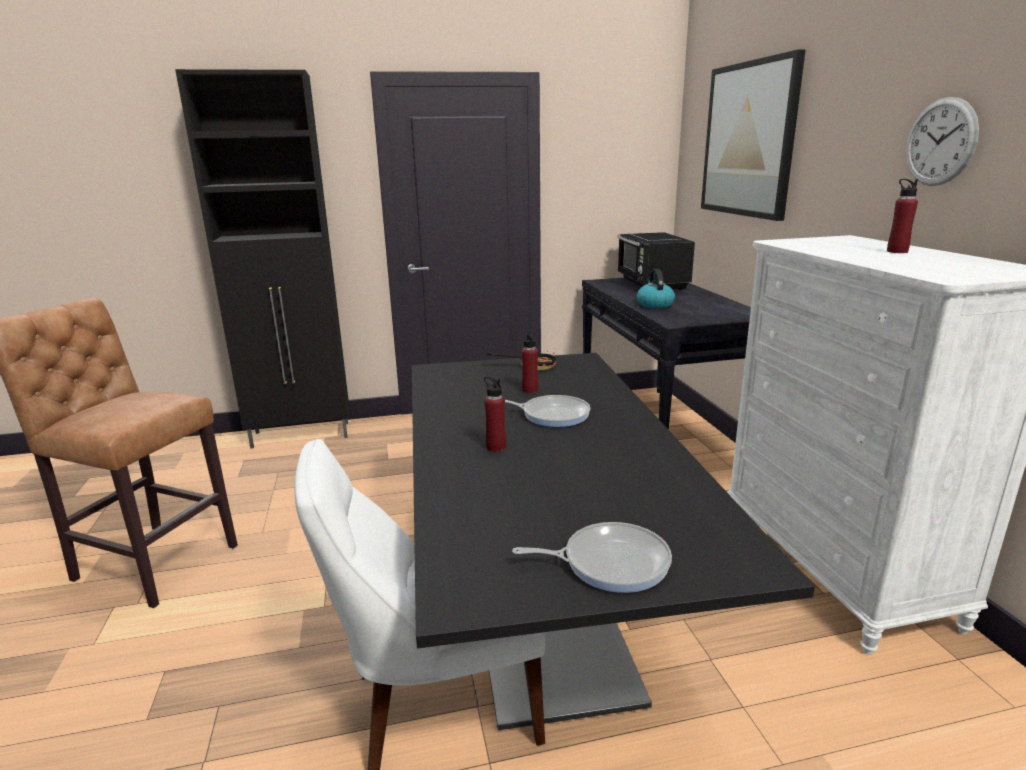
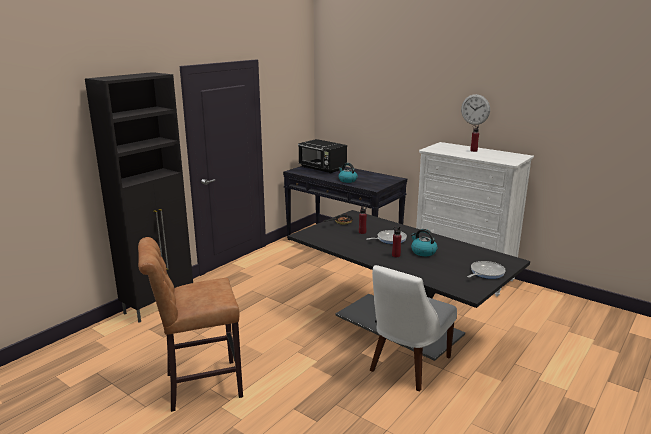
camera: 40 degrees left, 0 degrees up
picture [701,49,805,221] -> none
none -> kettle [411,229,437,256]

